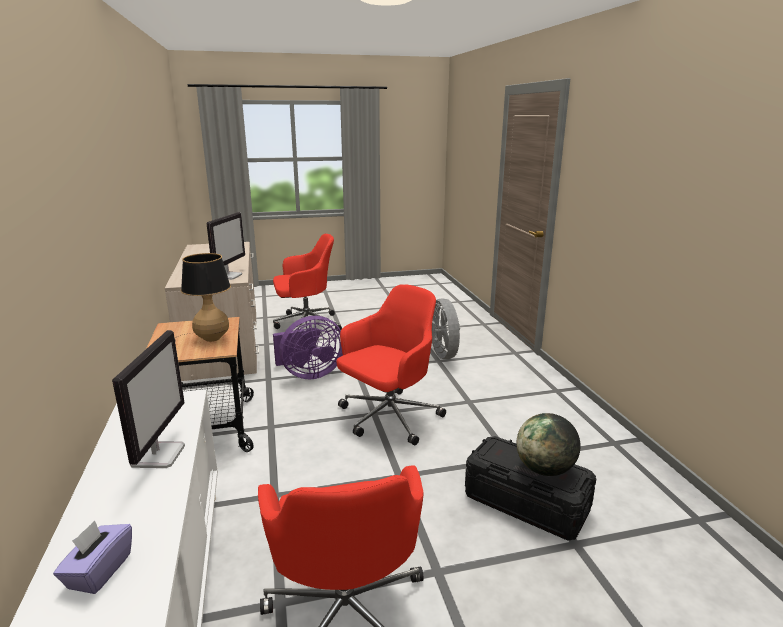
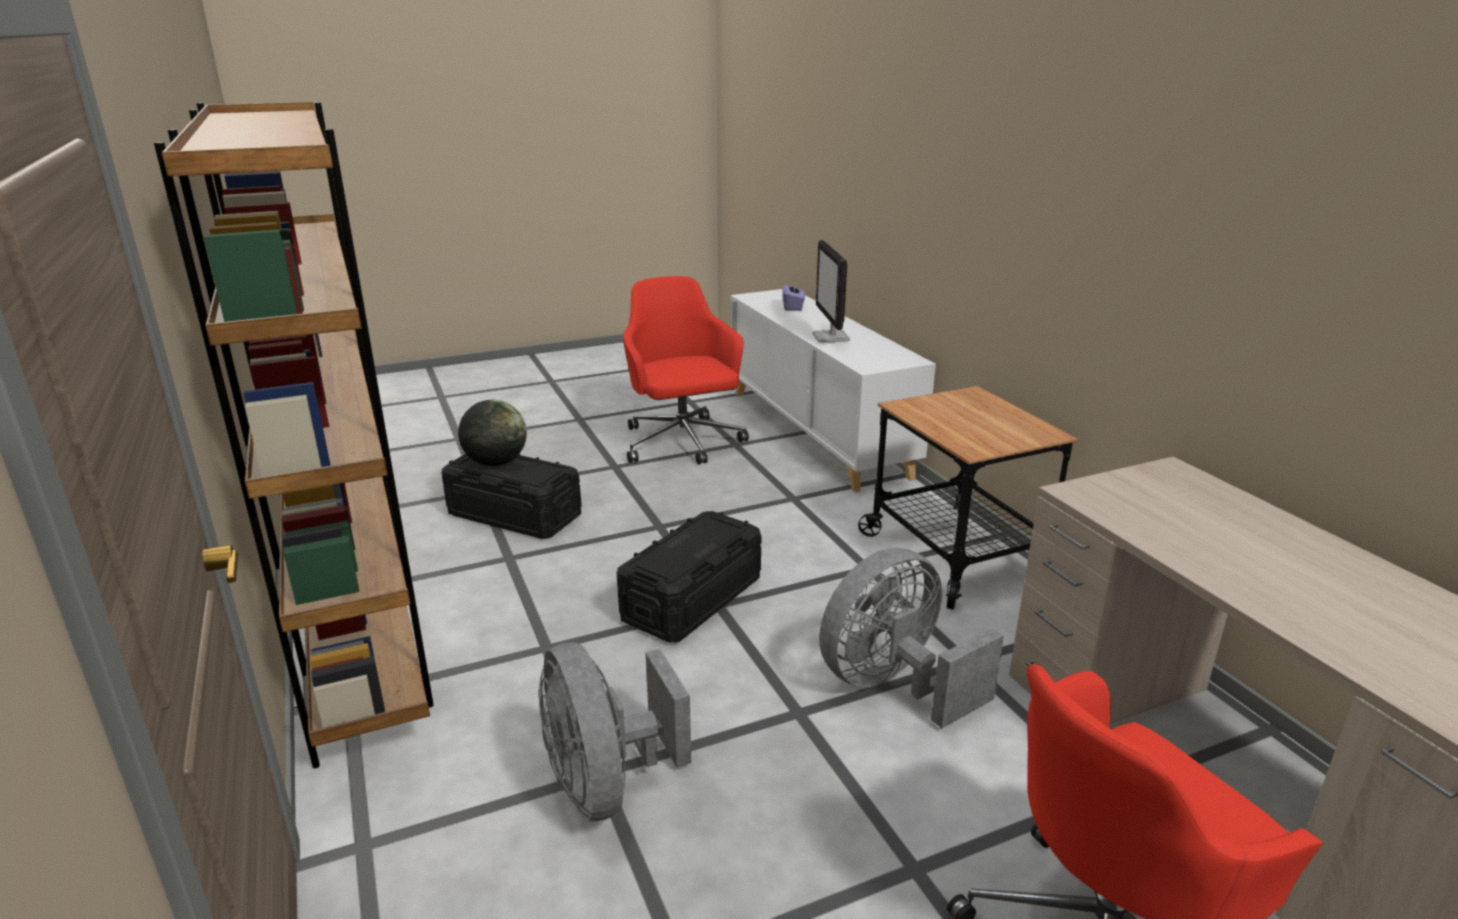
camera: 170 degrees right, 5 degrees up
table lamp [175,253,231,342] -> none
monitor [206,212,245,280] -> none
purple fan [273,316,343,379] -> grey fan [819,547,1004,728]
red office chair [336,284,446,445] -> black storage box [617,511,761,643]
none -> brown bookcase [154,102,434,768]

